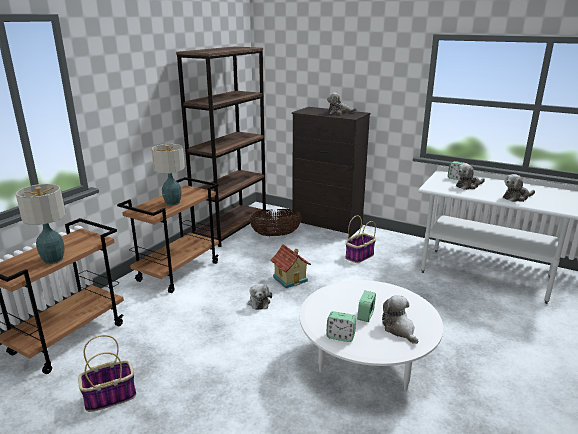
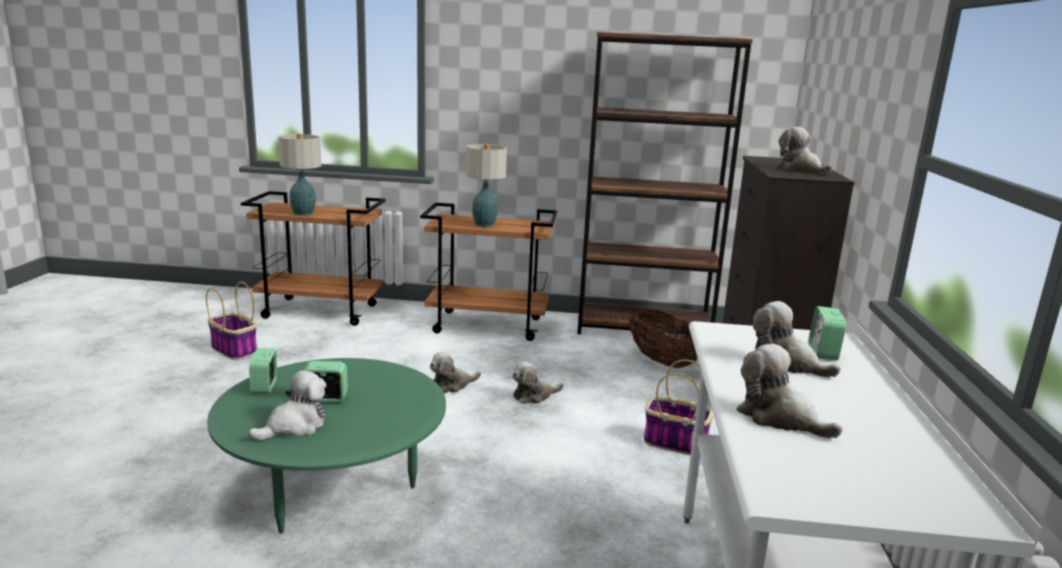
camera: 65 degrees right, 5 degrees down
toy house [270,244,311,288] -> plush toy [512,362,564,404]
white coffee table [300,280,443,391] -> green coffee table [207,358,446,534]

